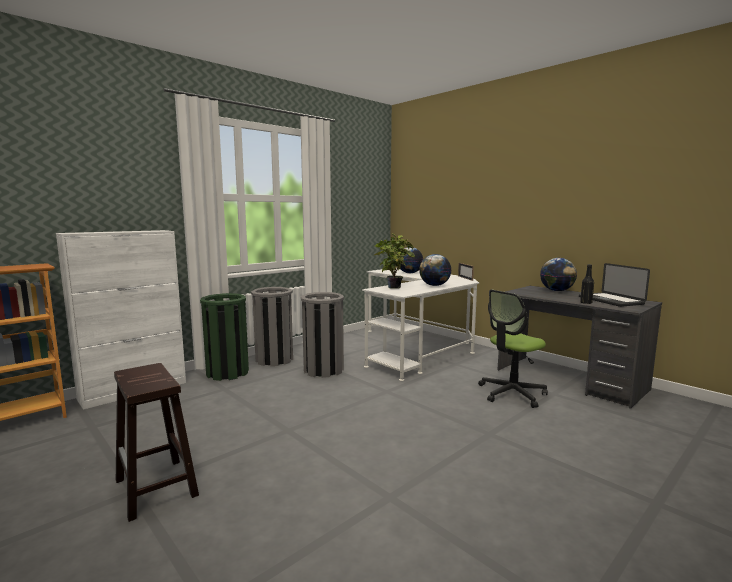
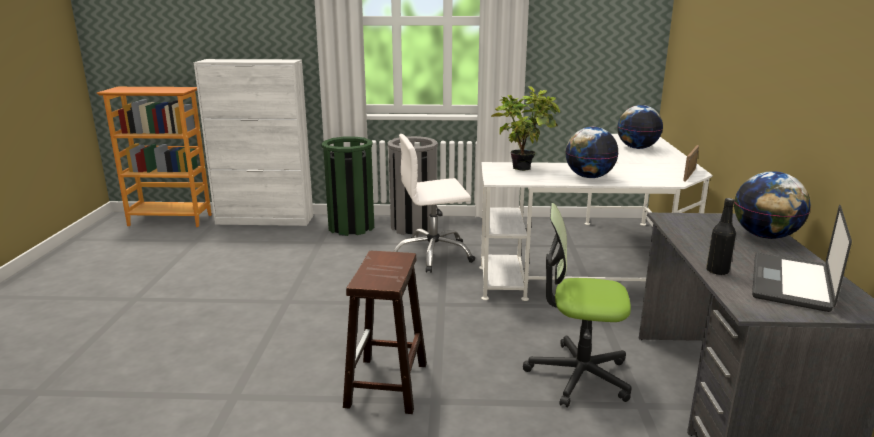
camera: 45 degrees right, 10 degrees up
brown stool [114,363,199,522] -> brown stool moved to [343,251,427,414]
grey trash can [301,292,344,378] -> white office chair [393,134,475,273]

